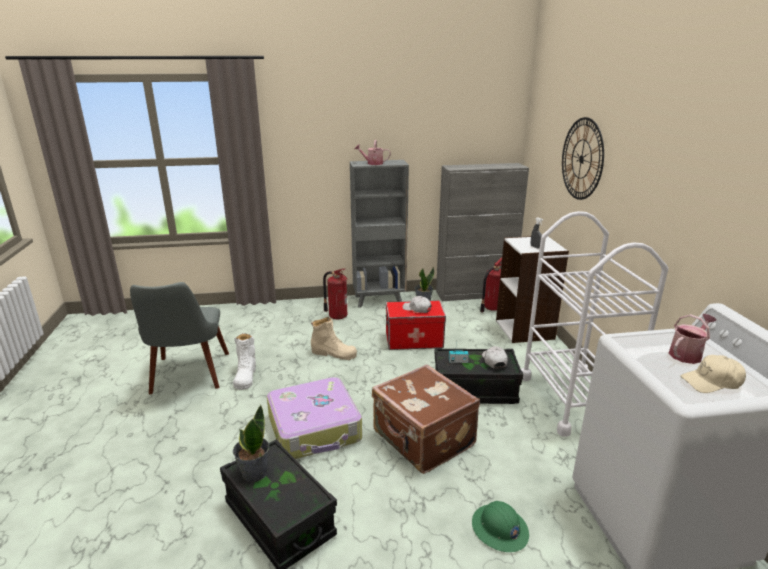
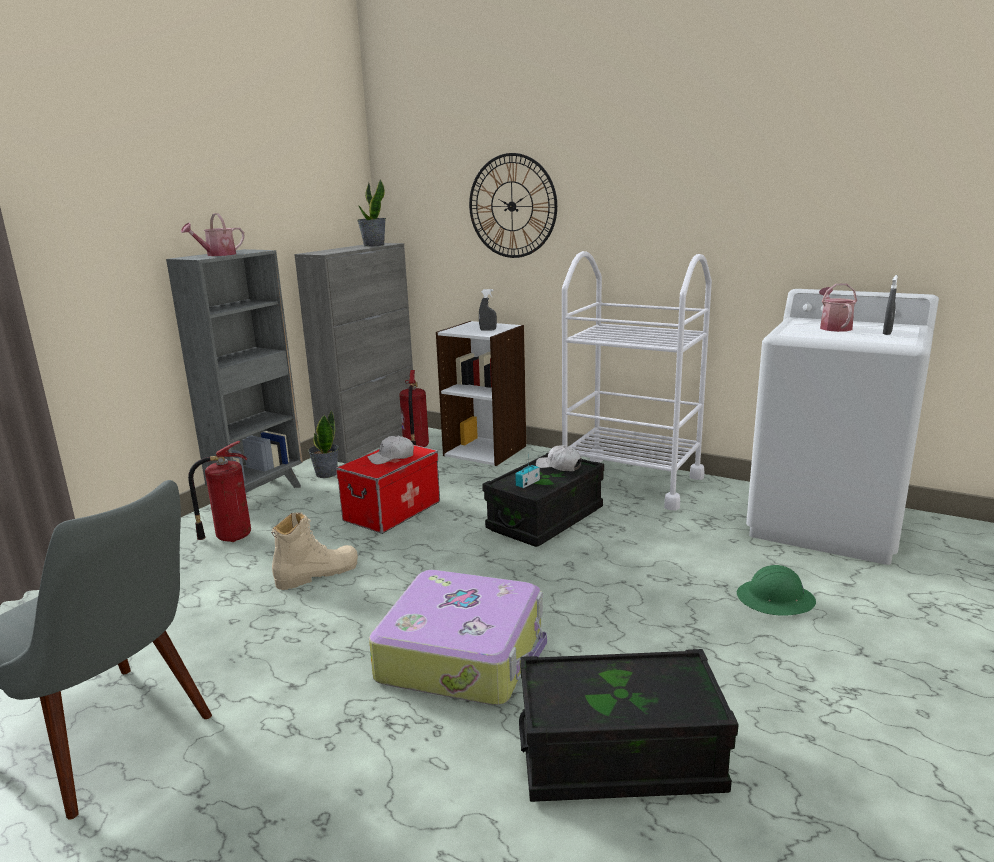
camera: 50 degrees left, 5 degrees down
white boot [233,333,256,390] -> none
potted plant [233,405,269,482] -> potted plant moved to [358,179,386,247]
brown suitcase [372,364,480,474] -> none
beige cap [680,355,746,393] -> grey spray bottle [883,275,898,335]

